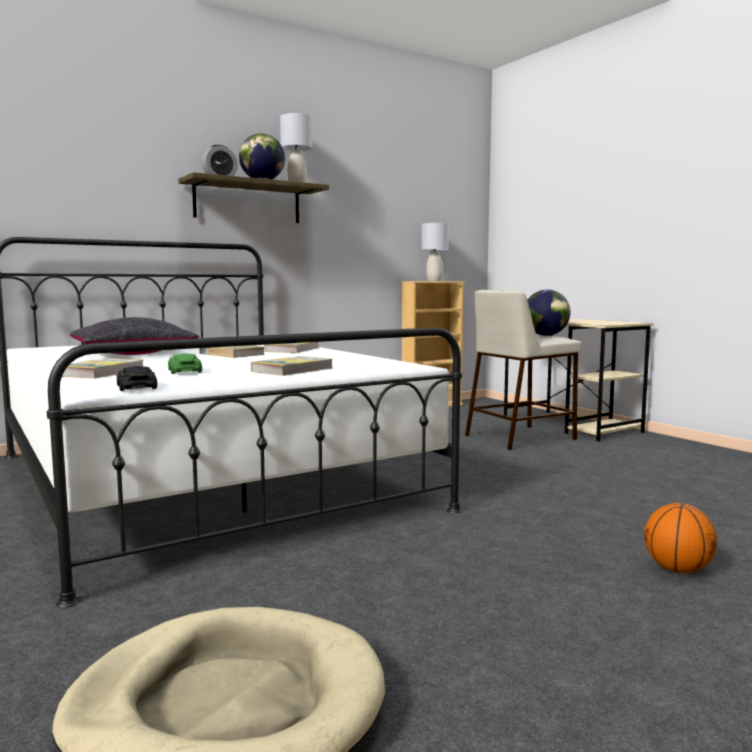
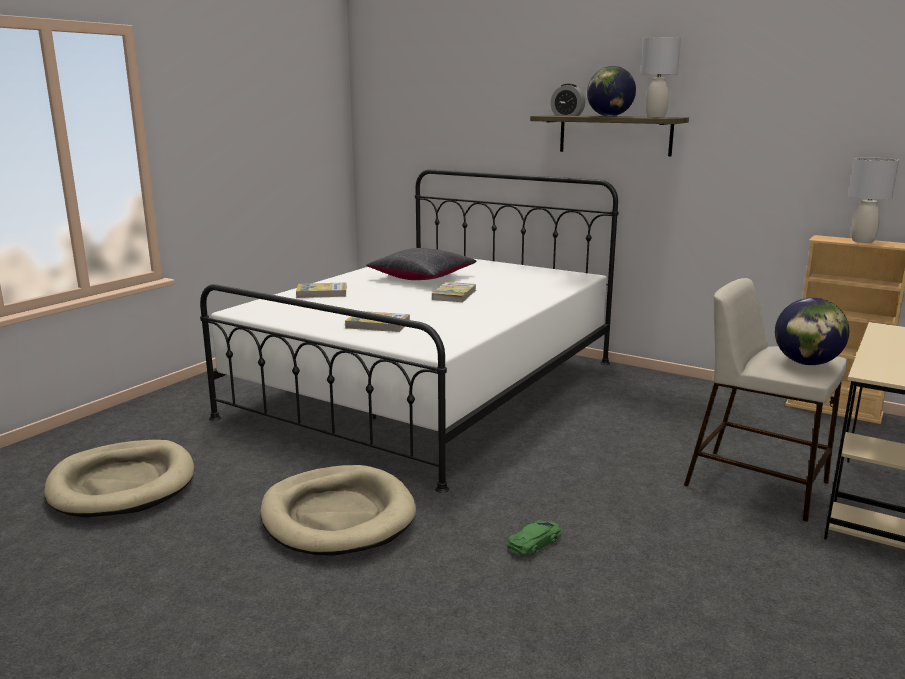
camera: 65 degrees right, 10 degrees up
black toy car [117,366,157,391] -> none
green toy car [168,353,202,374] -> green toy car moved to [507,520,561,556]
book [264,342,319,353] -> none
basketball [644,503,717,573] -> none
none -> beige dog bed [260,465,416,556]

